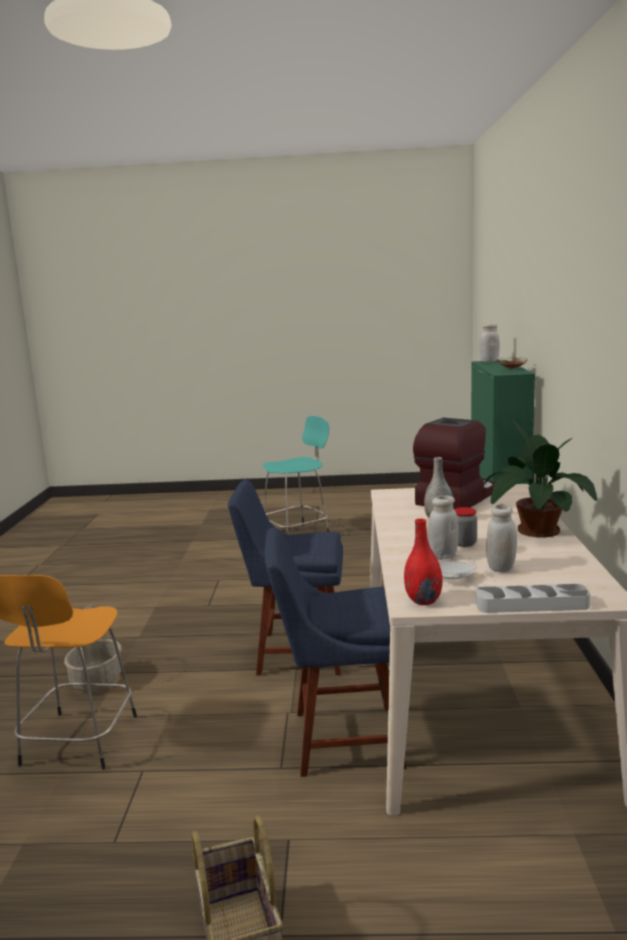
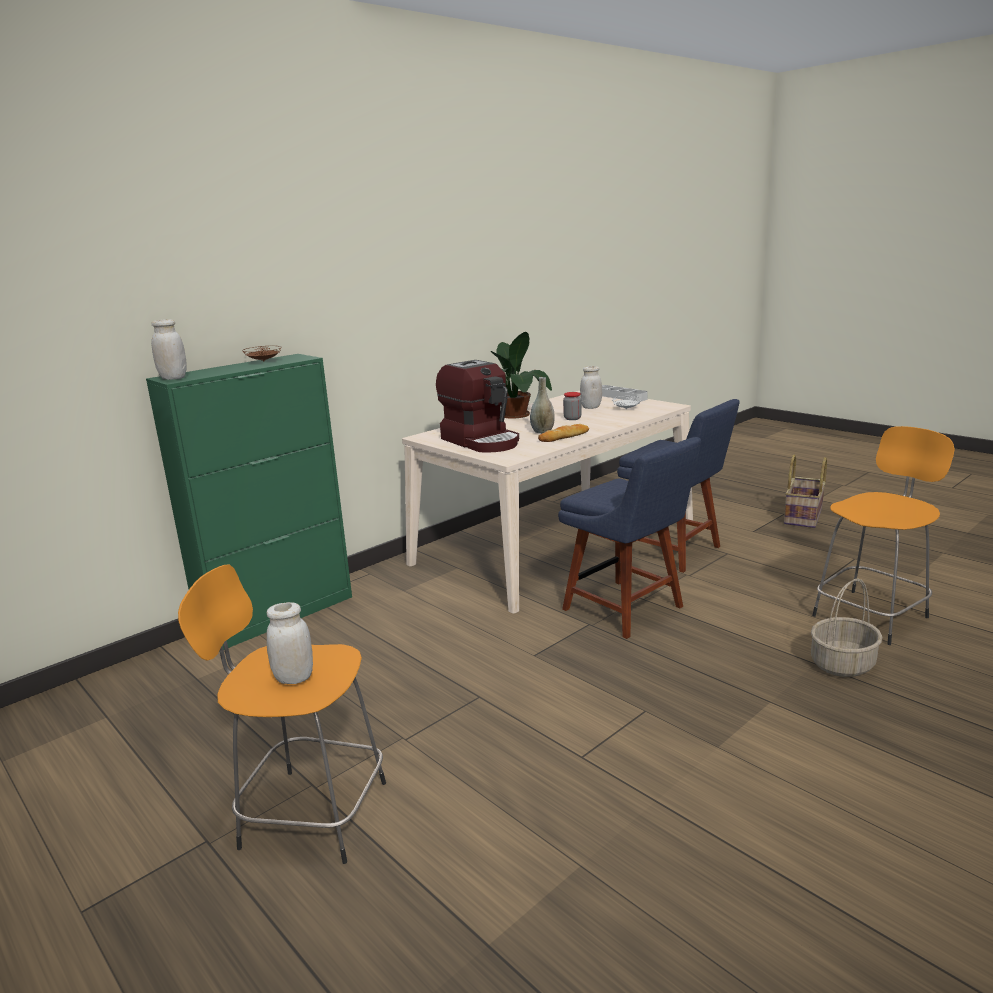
camera: 135 degrees left, 5 degrees up
turquoise stool [262,416,329,535] -> orange stool [178,565,386,864]
red vase [404,518,442,605] -> none
coffee machine [413,418,494,509] -> coffee machine turned 120 degrees counterclockwise [436,360,519,453]
white jar [428,495,459,560] -> white jar moved to [267,602,313,684]
none -> bread [538,424,589,442]

